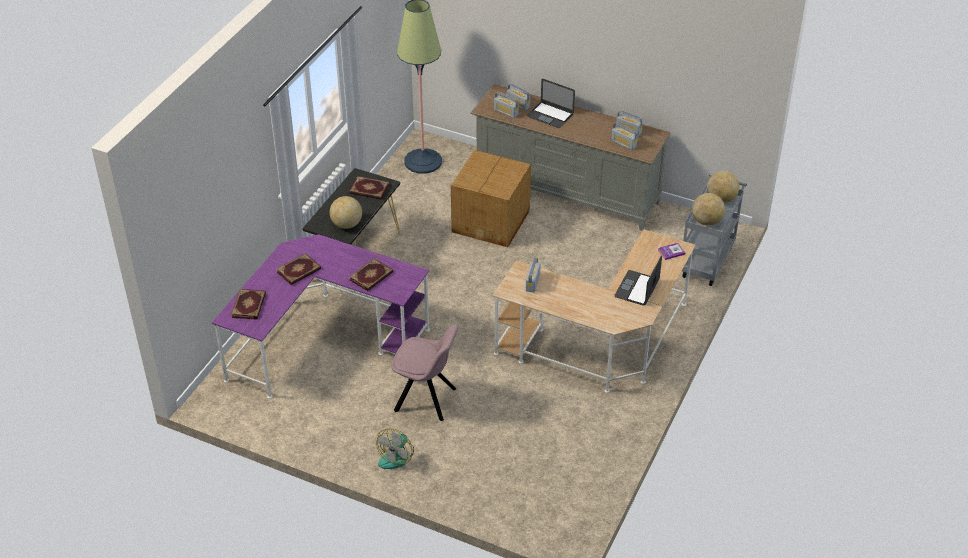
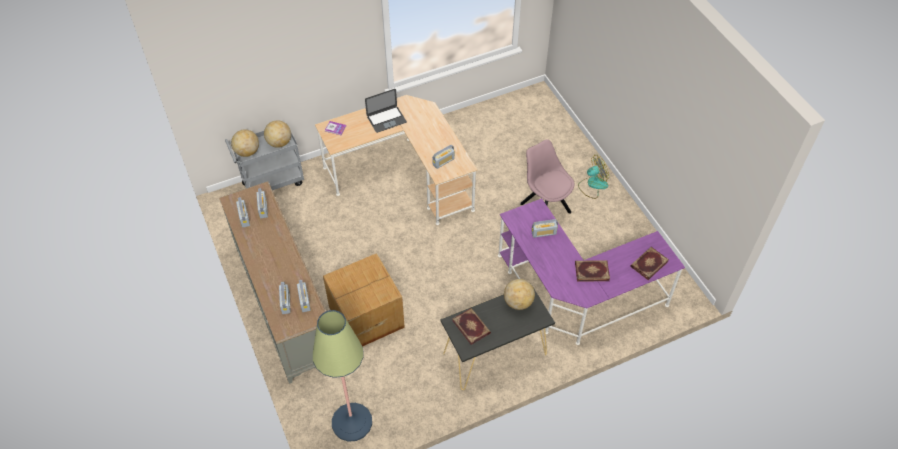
camera: 140 degrees left, 10 degrees up
book [349,258,393,291] -> radio [531,219,558,238]
laptop [527,79,575,128] -> none

